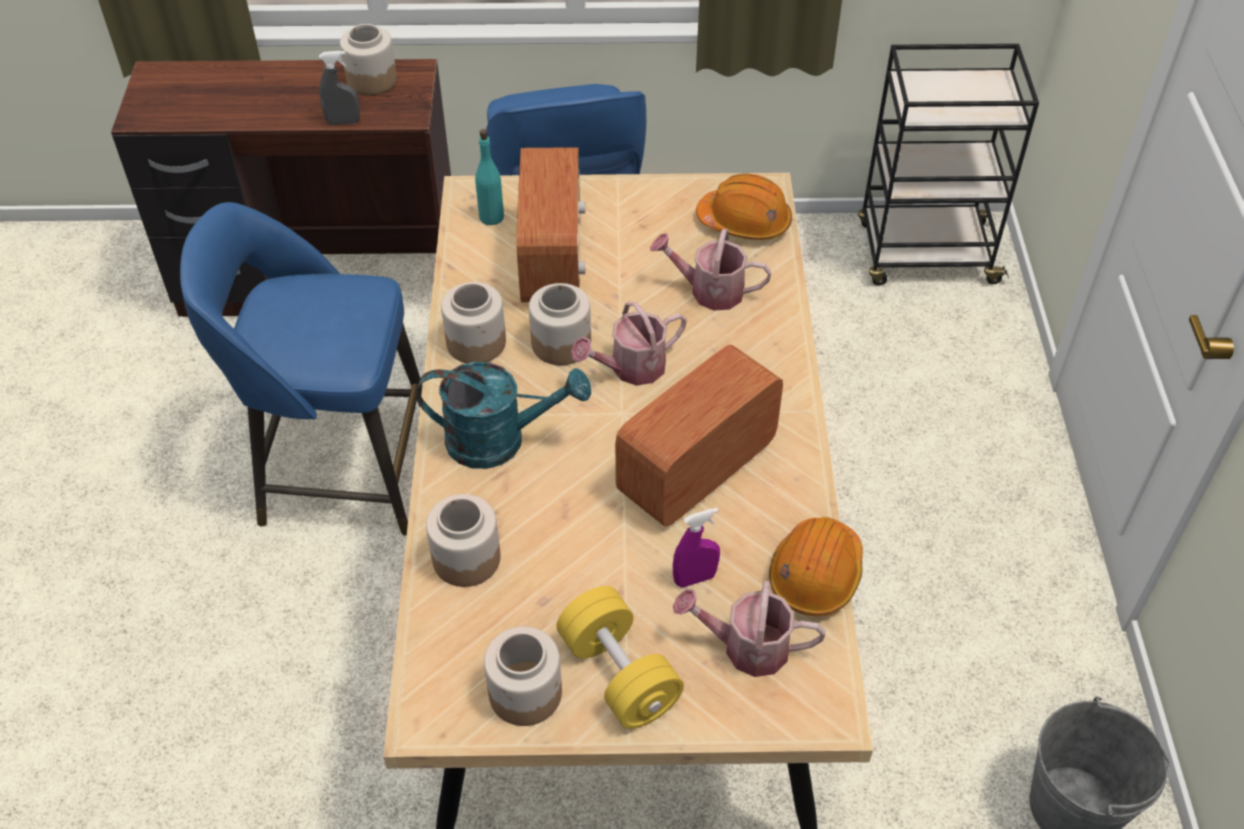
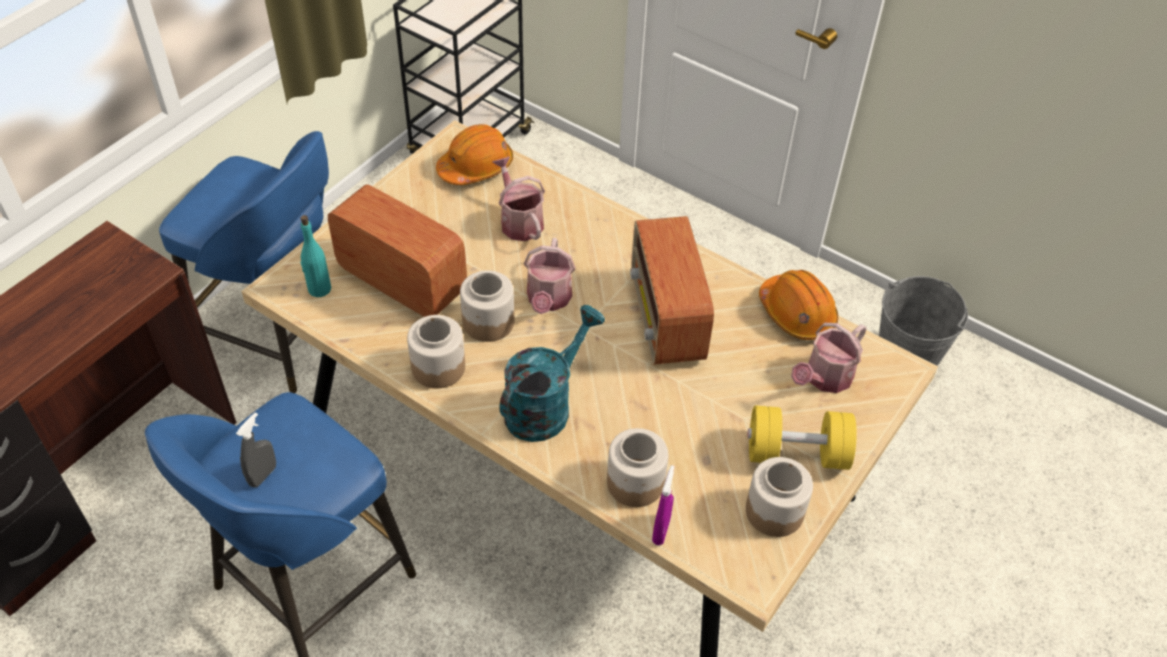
camera: 55 degrees left, 0 degrees up
grey spray bottle [319,51,360,125] -> grey spray bottle moved to [236,412,276,487]
jar [340,24,397,95] -> none
watering can [650,229,772,311] -> watering can turned 105 degrees clockwise [492,156,545,241]
purple spray bottle [673,508,720,588] -> purple spray bottle moved to [652,465,675,545]

